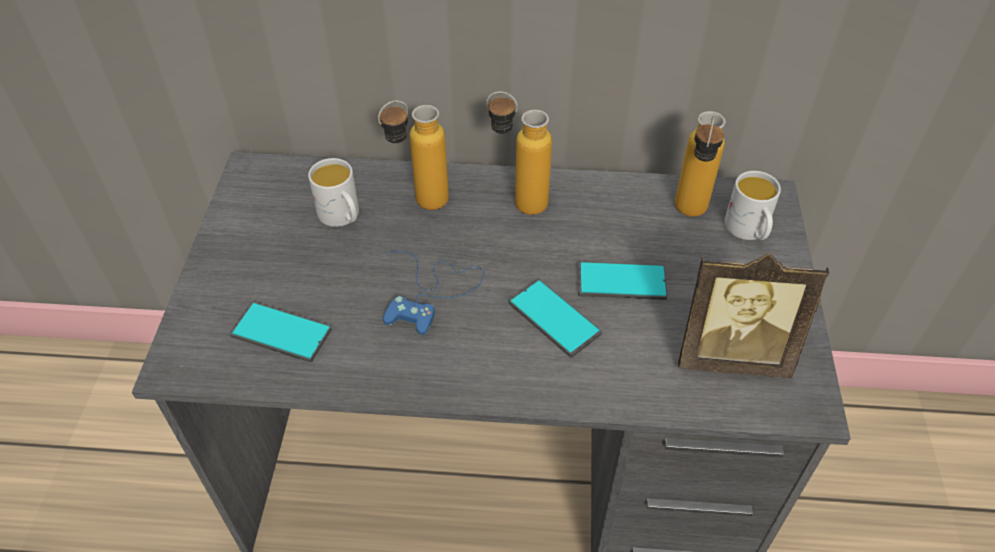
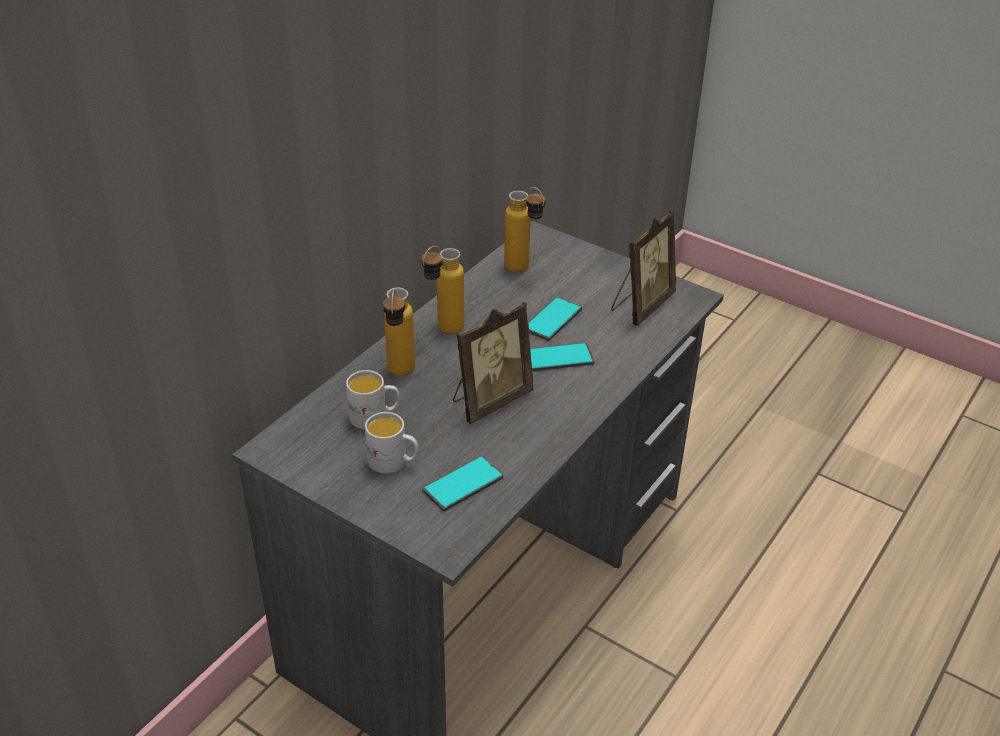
camera: 60 degrees left, 10 degrees down
blue game controller [383,251,484,335] -> picture frame [453,302,533,424]
white mug [724,171,781,240] -> white mug moved to [365,412,419,474]

